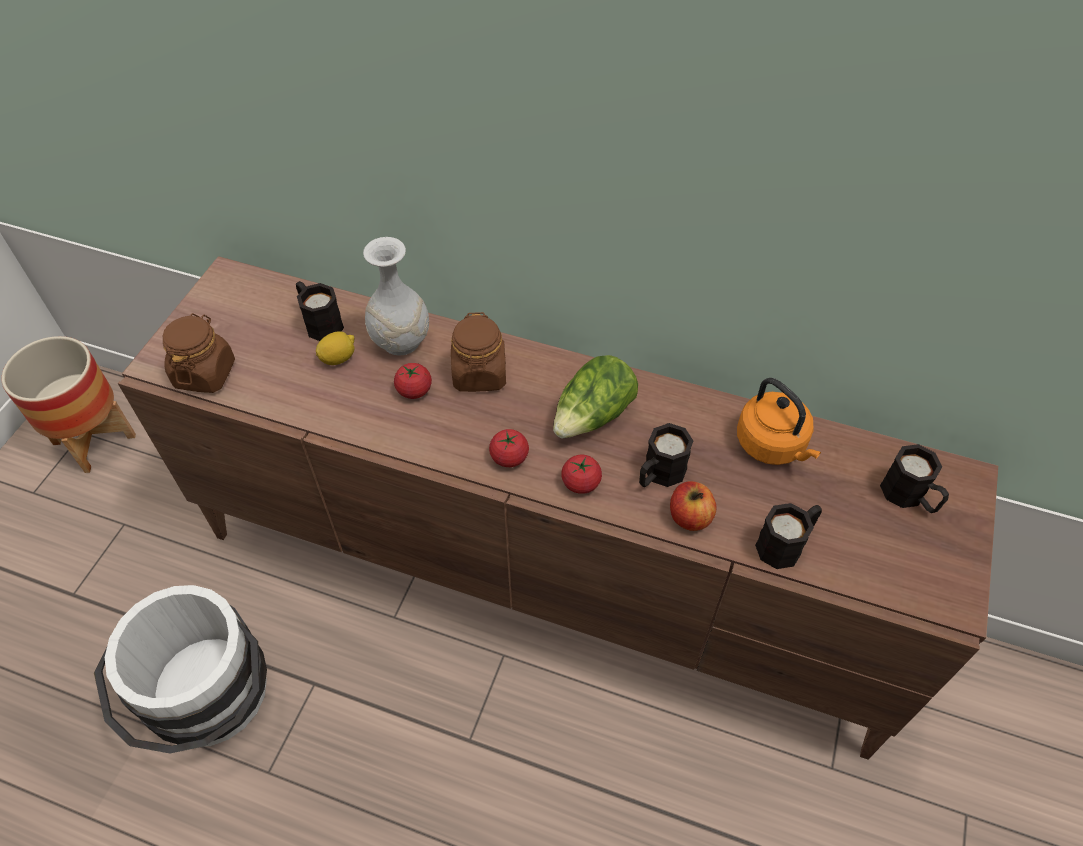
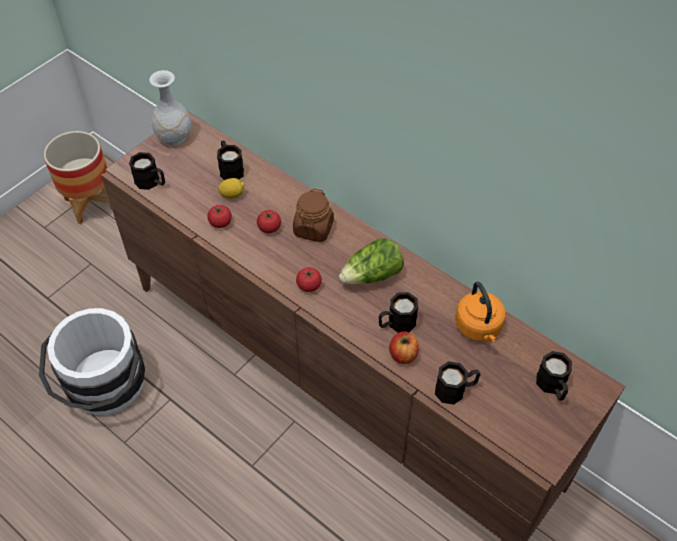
camera: 20 degrees right, 0 degrees up
brown jar [163,313,235,393] -> black mug [129,152,165,190]
white vase [363,237,429,356] -> white vase moved to [149,70,191,145]
tomato [561,455,602,494] -> tomato moved to [207,205,232,228]

